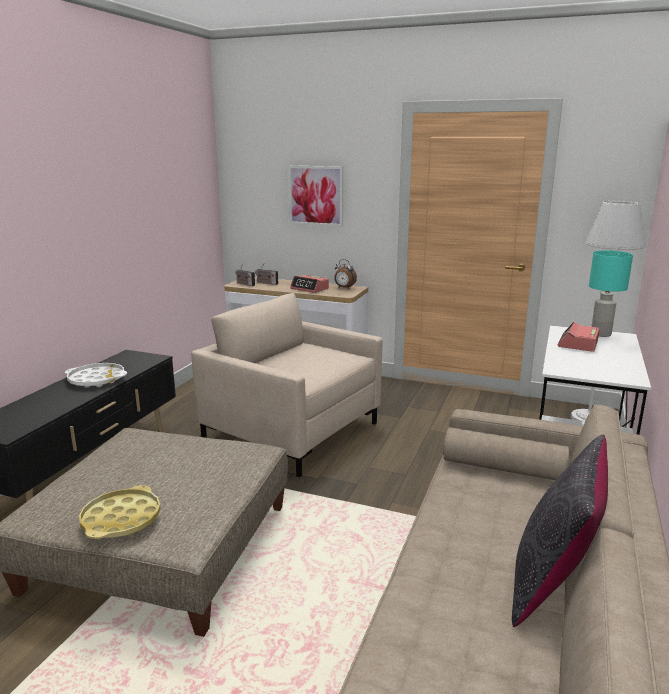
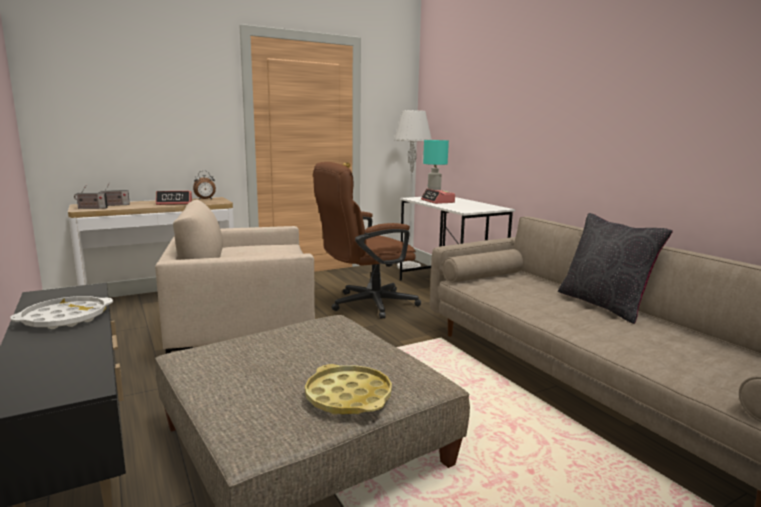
camera: 50 degrees left, 5 degrees down
picture [288,166,343,227] -> none
none -> brown office chair [313,162,421,319]

